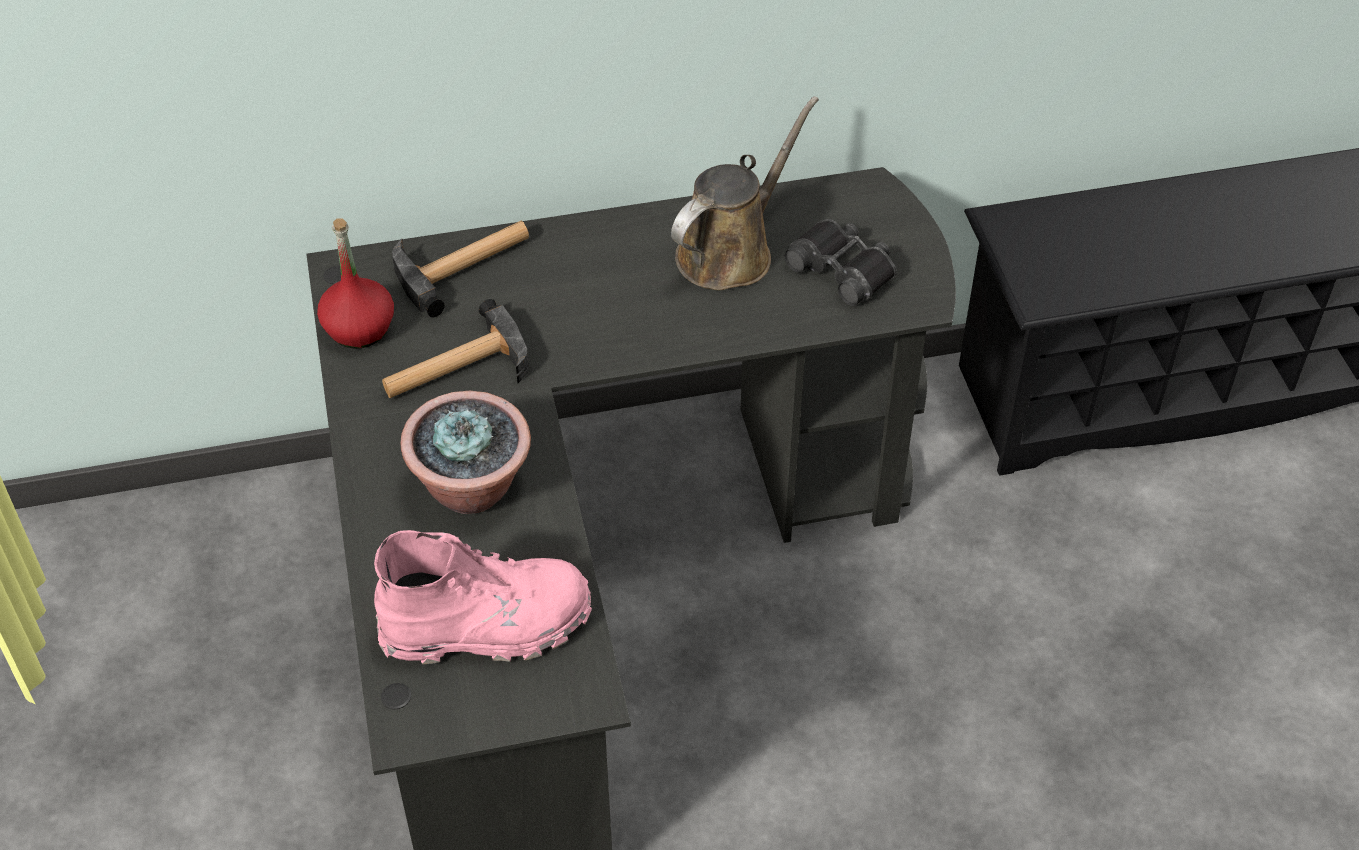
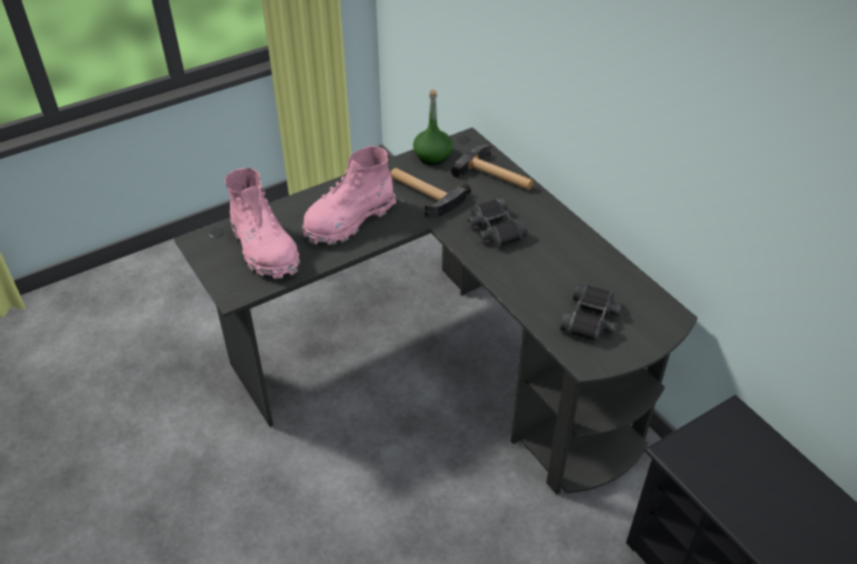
camera: 70 degrees right, 5 degrees down
red bottle [317,218,394,348] -> green bottle [413,90,453,165]
potted plant [401,391,531,514] -> pink boot [302,146,396,245]
brown watering can [671,96,819,290] -> none
none -> black binoculars [467,198,528,247]

